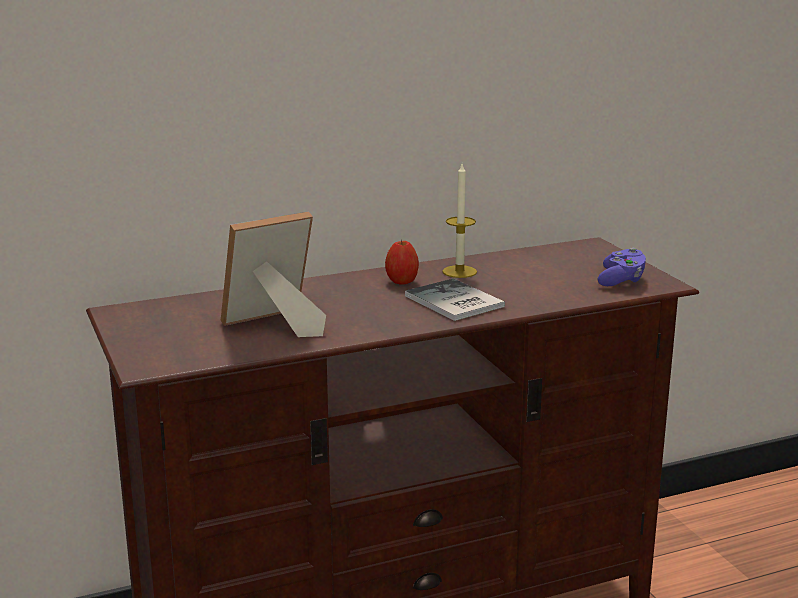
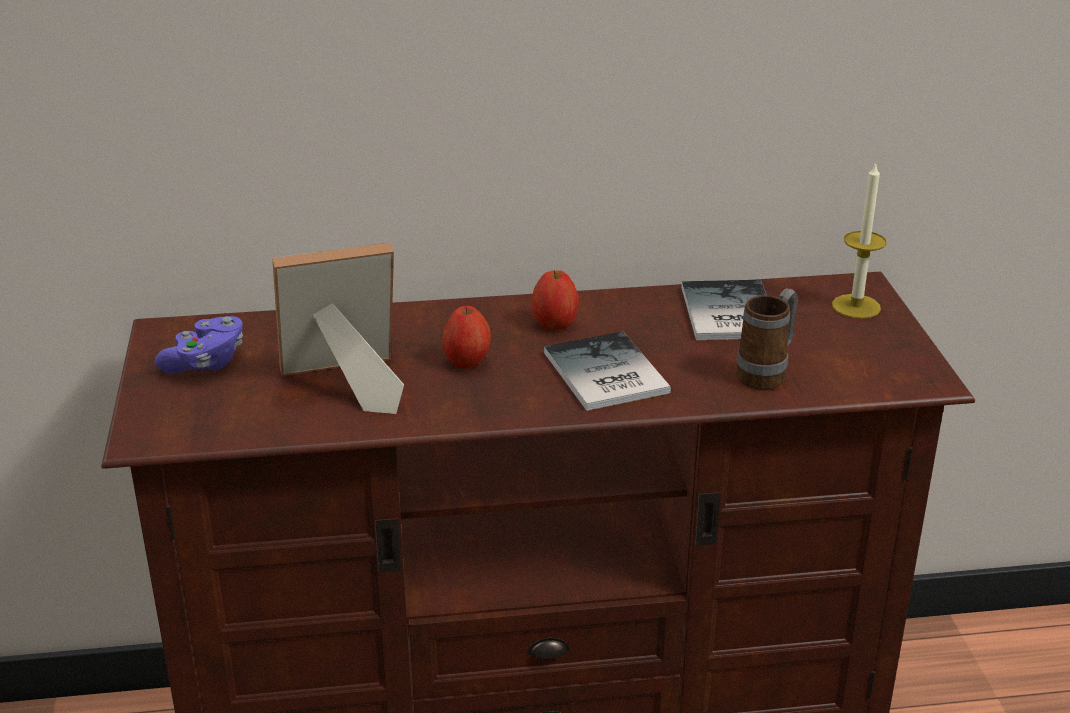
camera: 15 degrees right, 10 degrees up
candle [442,164,477,278] -> candle moved to [832,162,887,319]
purple game controller [598,248,646,286] -> purple game controller moved to [155,316,243,374]
none -> apple [442,306,491,369]
none -> book [681,280,767,340]
none -> mug [736,288,798,390]

